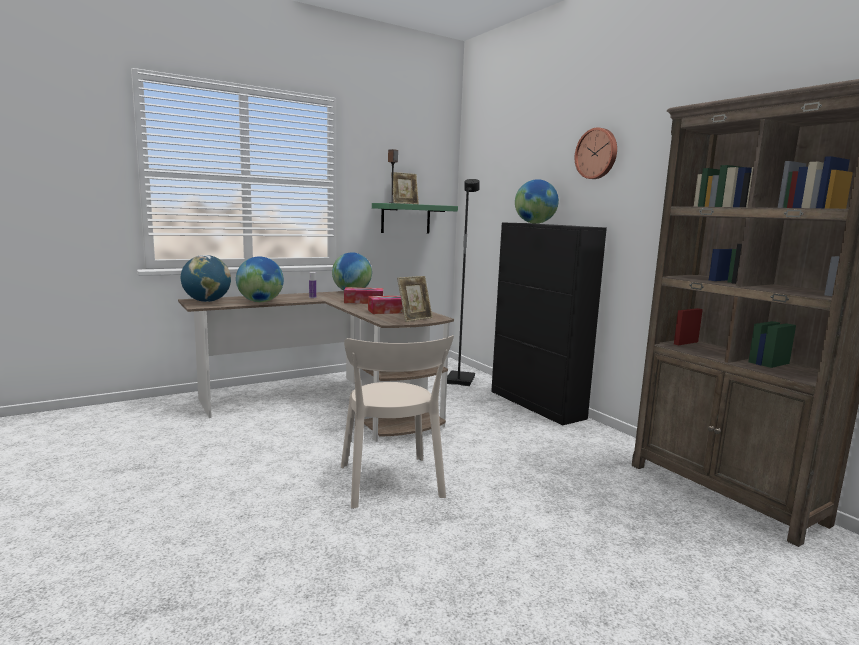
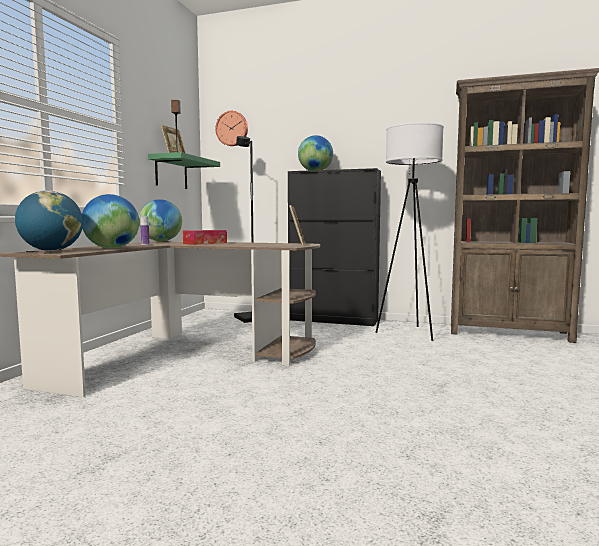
camera: 40 degrees left, 5 degrees down
beige chair [341,335,454,509] -> none
tissue box [368,296,404,314] -> none
wall clock [575,128,617,179] -> wall clock moved to [215,111,248,146]
none -> white floor lamp [376,122,444,341]

